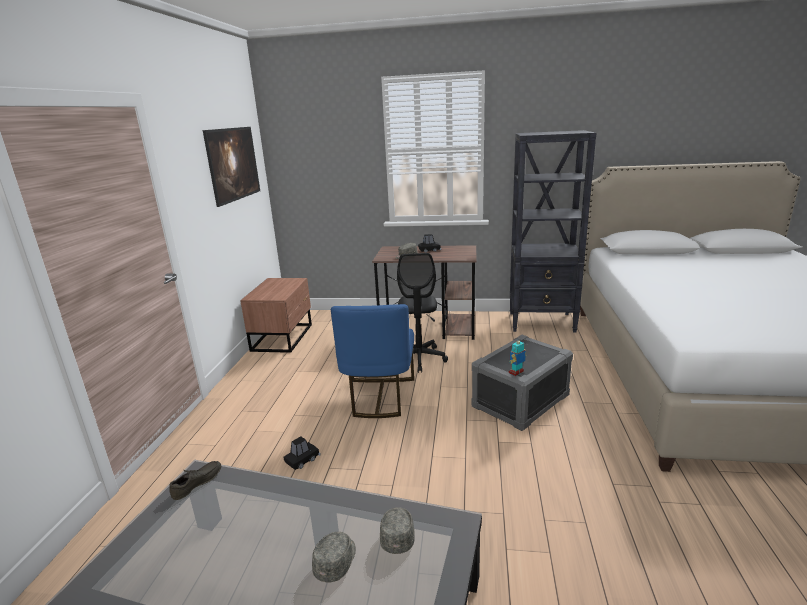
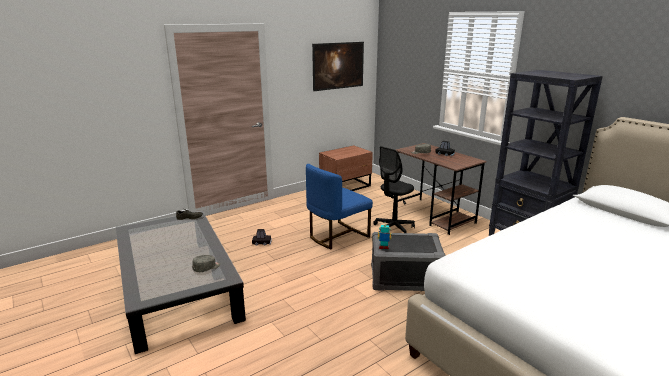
camera: 45 degrees right, 0 degrees up
grey cap [312,532,356,582] -> none

